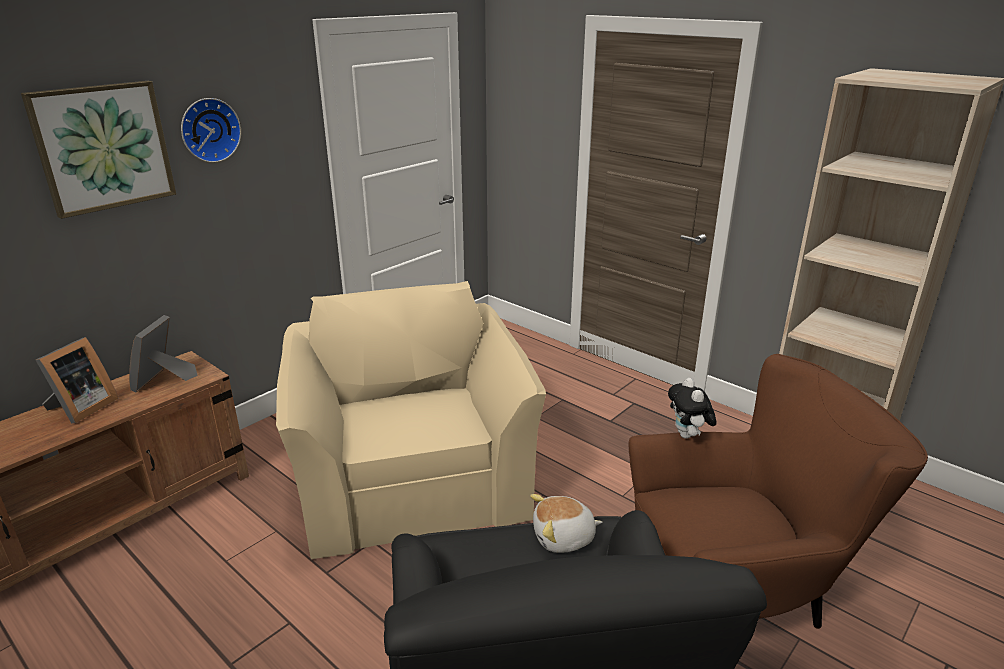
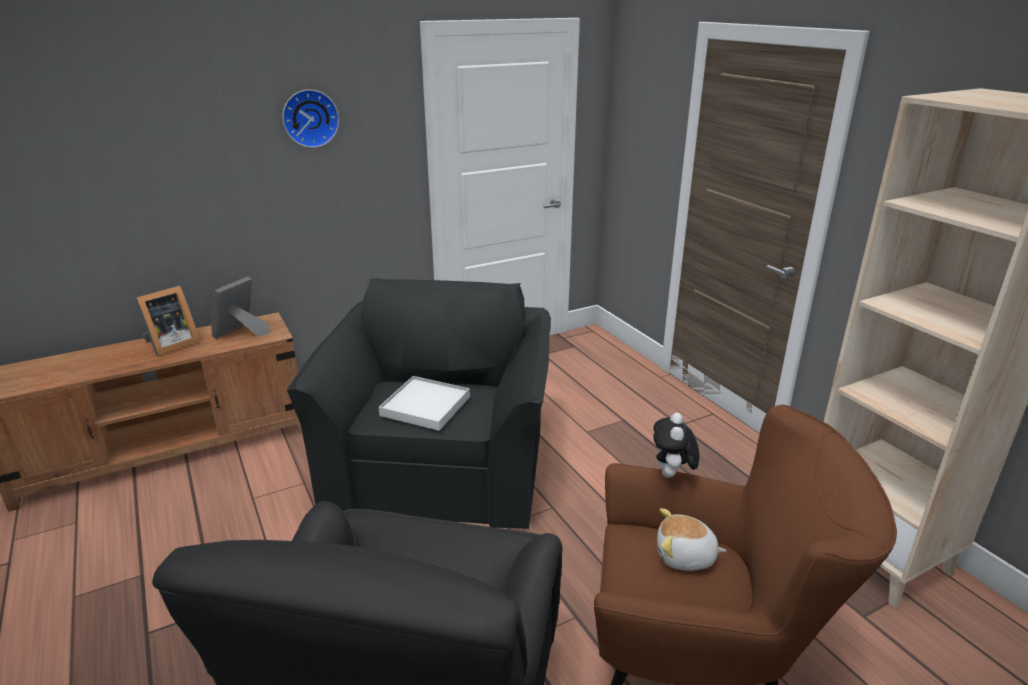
camera: 20 degrees right, 0 degrees up
picture [21,81,176,219] -> none
beige armchair [276,281,546,559] -> black armchair [287,278,551,529]
plush toy [530,494,602,553] -> plush toy moved to [657,508,727,571]
none -> white tray [379,376,470,431]

